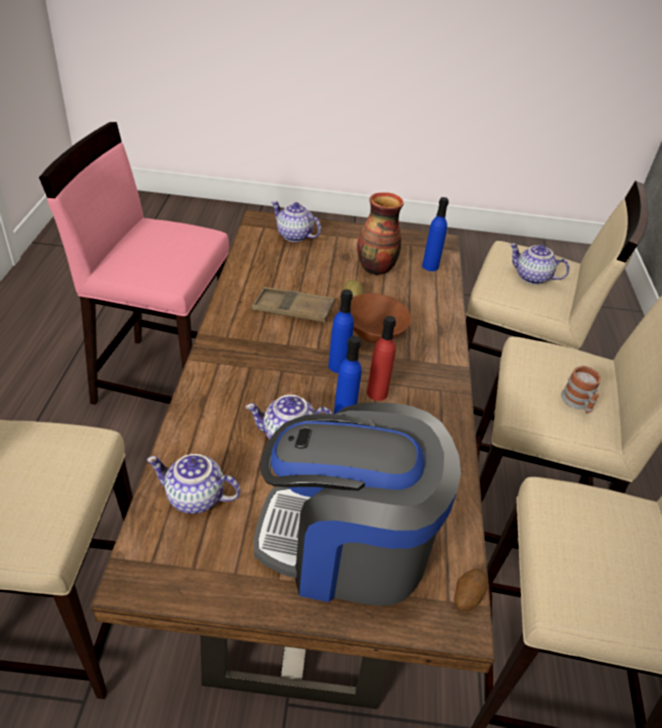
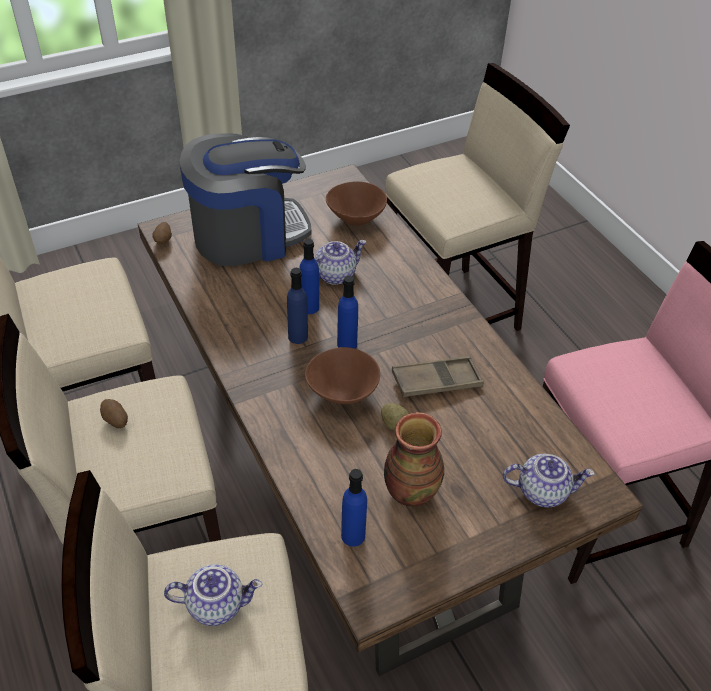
camera: 150 degrees right, 5 degrees up
teapot [147,454,240,514] -> brown bowl [326,181,387,226]
red bottle [367,316,396,401] -> blue bottle [287,268,308,344]
mug [561,366,601,414] -> potato [100,399,128,428]

